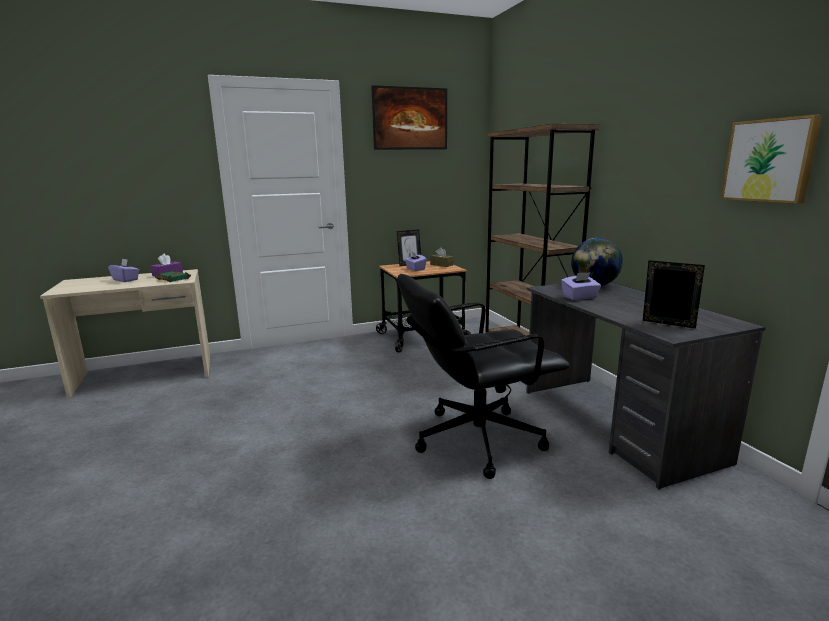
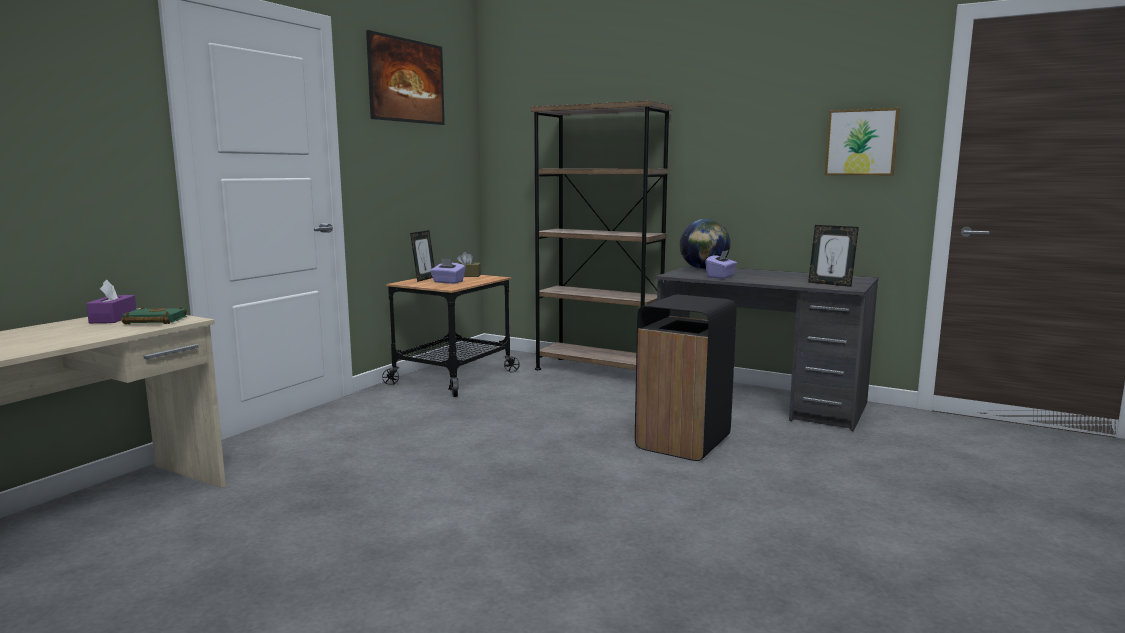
camera: 40 degrees left, 5 degrees down
purple tissue box [108,258,139,282] -> none
black office chair [397,274,570,479] -> black trash can [635,295,737,461]
picture frame [643,260,705,329] -> picture frame turned 135 degrees counterclockwise [808,225,859,287]

